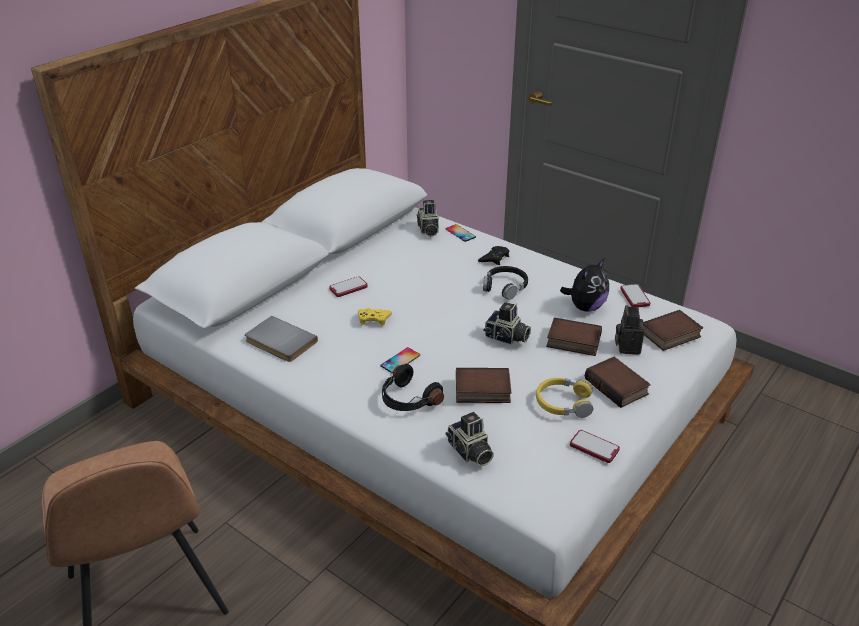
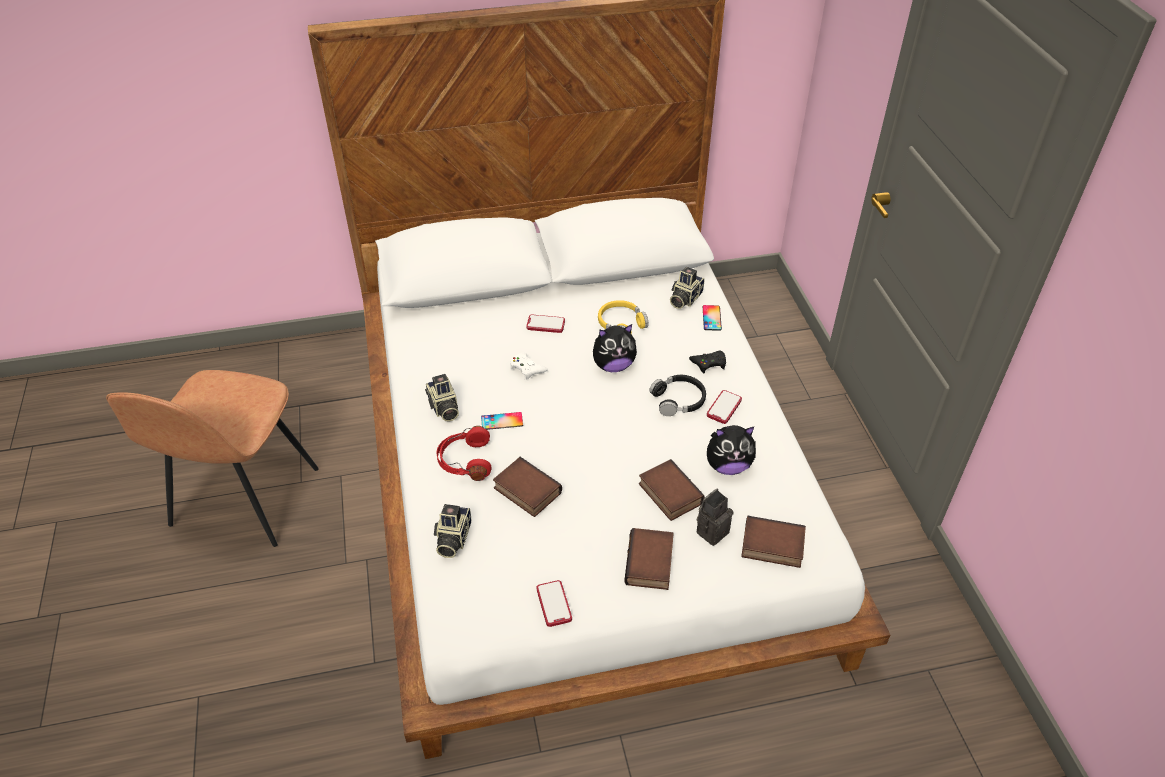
camera: 40 degrees right, 10 degrees up
grey book [245,316,318,362] -> none
yellow game controller [358,308,392,326] -> white game controller [510,353,548,380]
black headphones [382,364,444,411] -> red headphones [436,426,492,481]
camera [484,302,531,345] -> camera moved to [425,374,459,422]
yellow headphones [536,378,593,418] -> yellow headphones moved to [598,300,649,334]
phone [620,284,651,307] -> phone moved to [707,390,742,424]
none -> plush toy [593,324,637,372]

